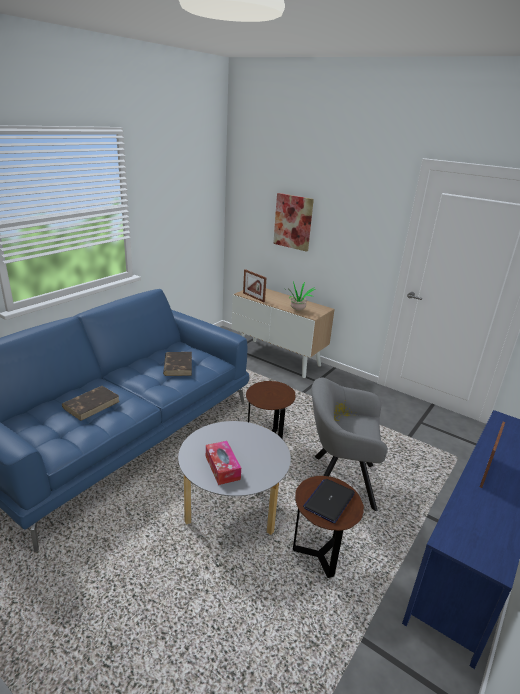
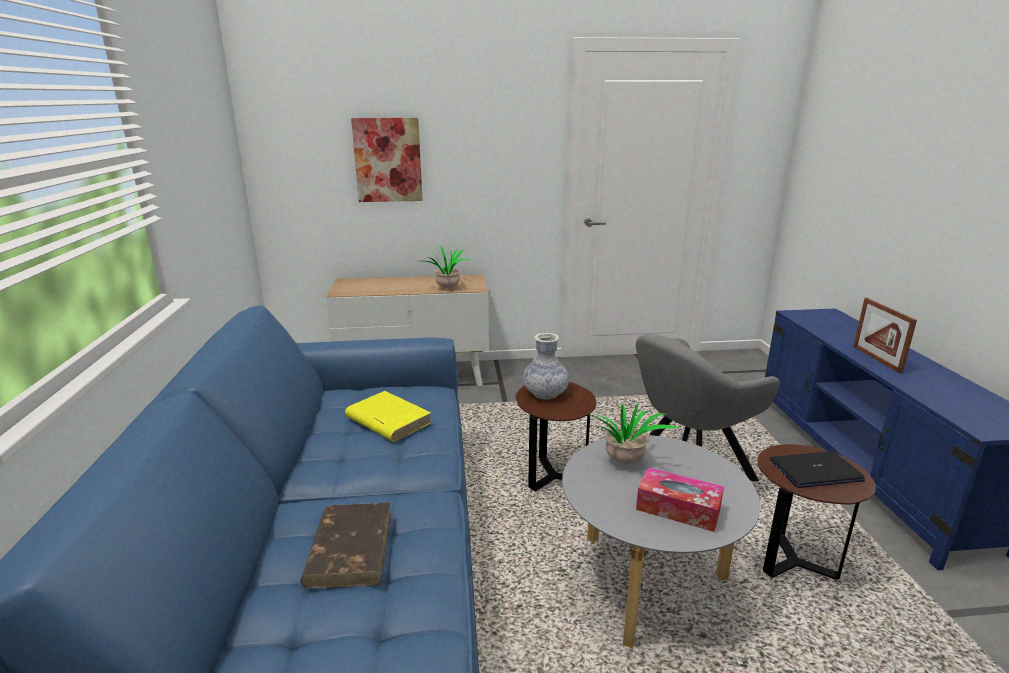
camera: 40 degrees left, 5 degrees down
brown book [163,352,192,376] -> yellow book [345,391,432,442]
picture frame [243,269,266,302] -> none
laptop [303,479,355,523] -> laptop turned 90 degrees clockwise [770,451,865,488]
none -> vase [523,333,569,399]
none -> potted plant [589,403,682,464]

